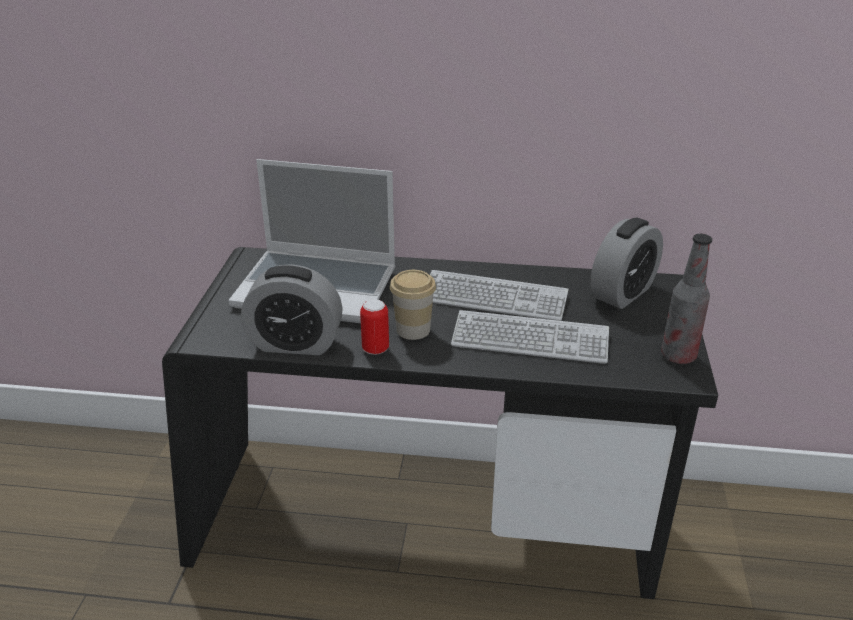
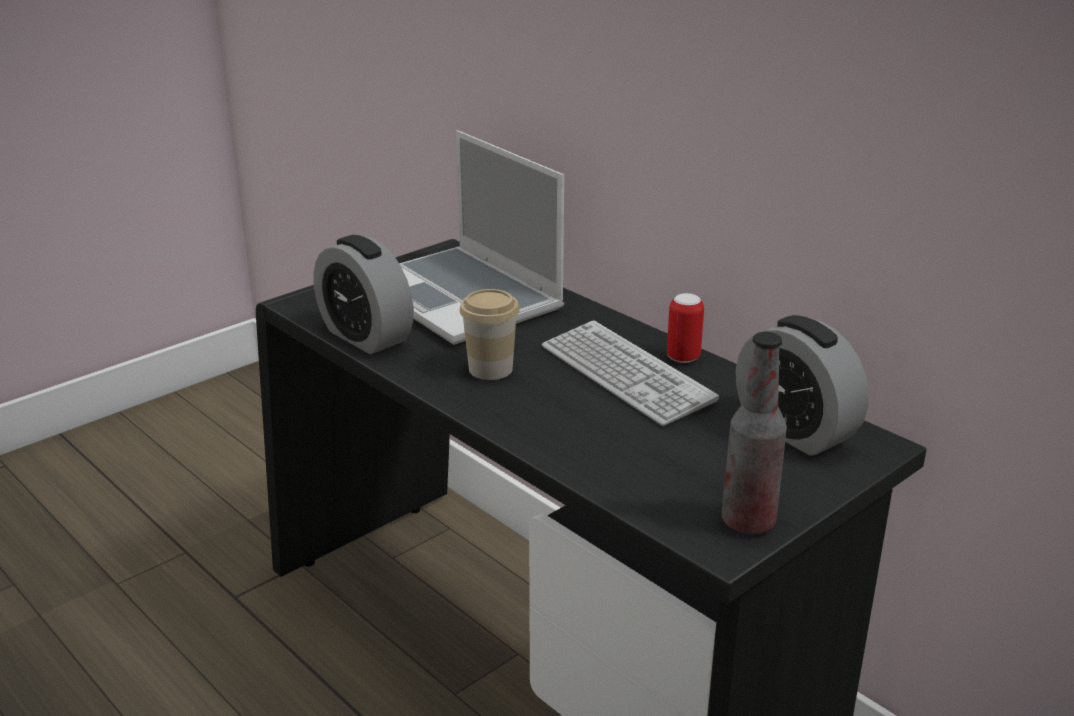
camera: 40 degrees right, 5 degrees down
can [360,299,389,355] -> can moved to [667,293,704,363]
keyboard [451,310,609,364] -> none
alarm clock [590,218,663,309] -> alarm clock turned 60 degrees clockwise [736,315,869,456]

